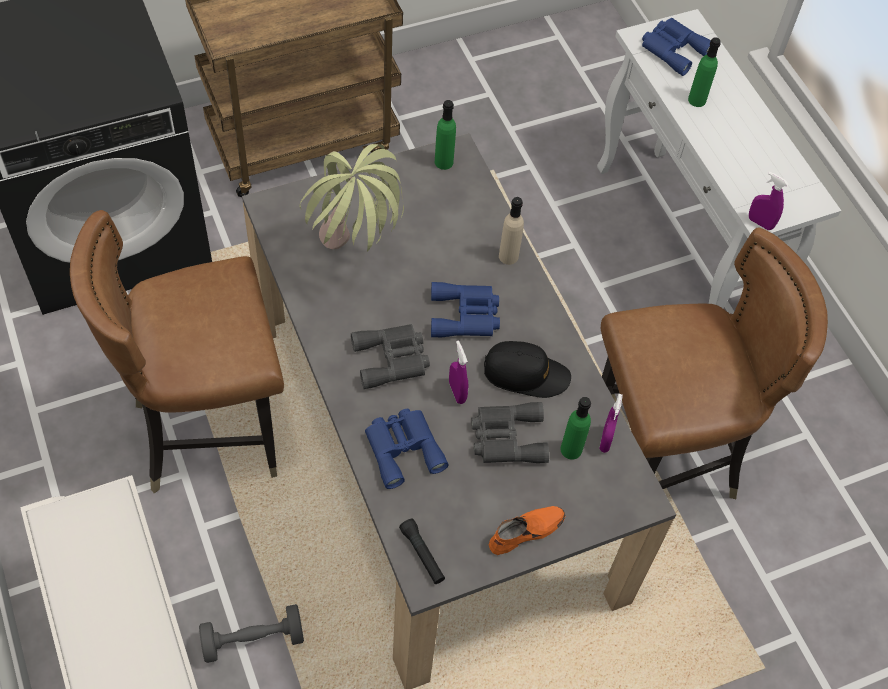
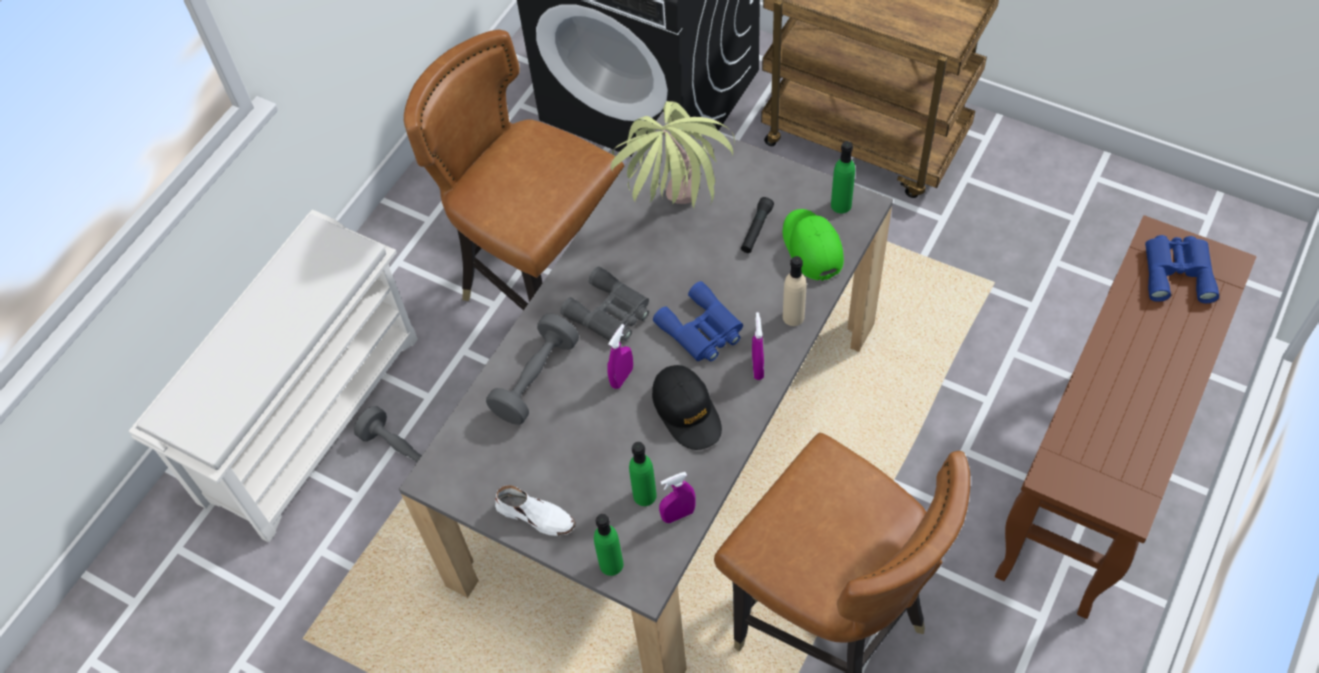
camera: 60 degrees right, 0 degrees up
blue binoculars [365,409,448,489] -> grey dumbbell [486,314,579,425]
black flashlight [399,519,445,584] -> black flashlight moved to [741,197,774,253]
grey binoculars [471,402,549,463] -> none
orange shoe [489,506,566,555] -> white shoe [495,485,576,536]
white console table [597,9,841,308] -> brown console table [995,215,1257,619]
green bottle [688,37,721,107] -> green bottle moved to [594,514,623,576]
purple spray bottle [749,172,789,230] -> purple spray bottle moved to [752,312,764,380]
none -> green cap [783,209,844,281]

